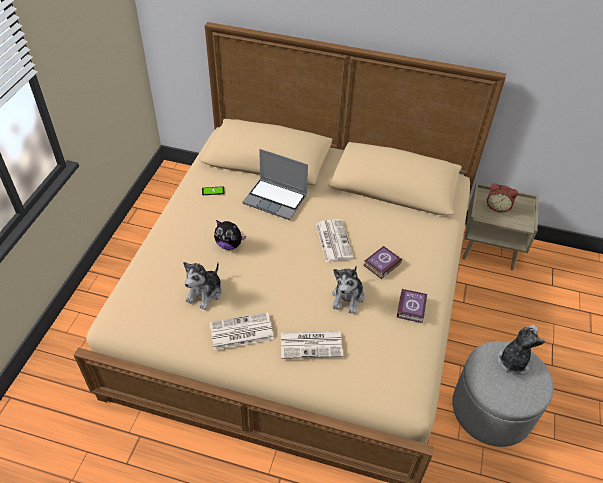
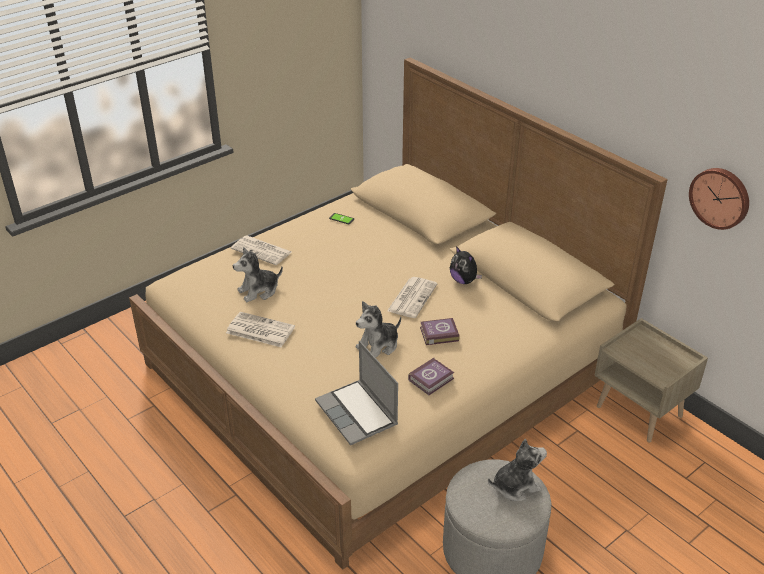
camera: 35 degrees right, 10 degrees down
plush toy [214,220,246,250] -> plush toy moved to [450,246,482,284]
laptop [242,149,308,220] -> laptop moved to [315,341,398,446]
newspaper [281,331,343,359] -> newspaper moved to [231,235,292,265]
alarm clock [487,183,518,213] -> none
none -> wall clock [689,168,749,230]

